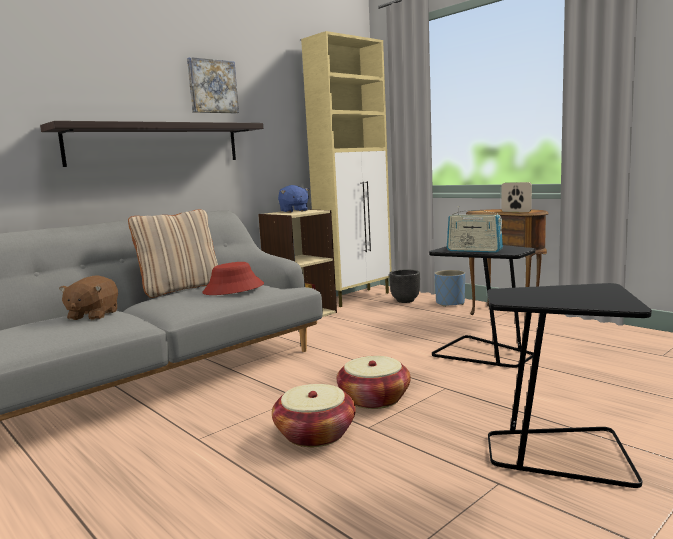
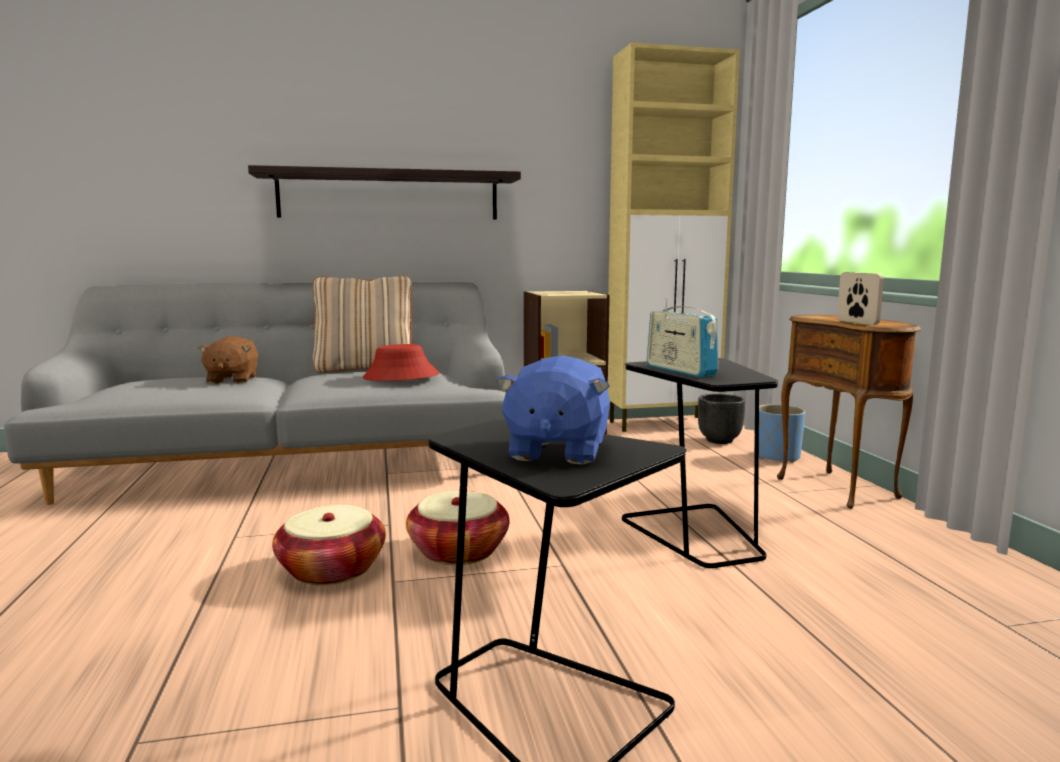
camera: 30 degrees right, 0 degrees up
brown plush toy [59,275,118,320] -> brown plush toy turned 45 degrees counterclockwise [198,336,258,384]
picture [187,57,239,113] -> none
blue plush toy [278,185,310,213] -> blue plush toy moved to [496,356,610,464]

